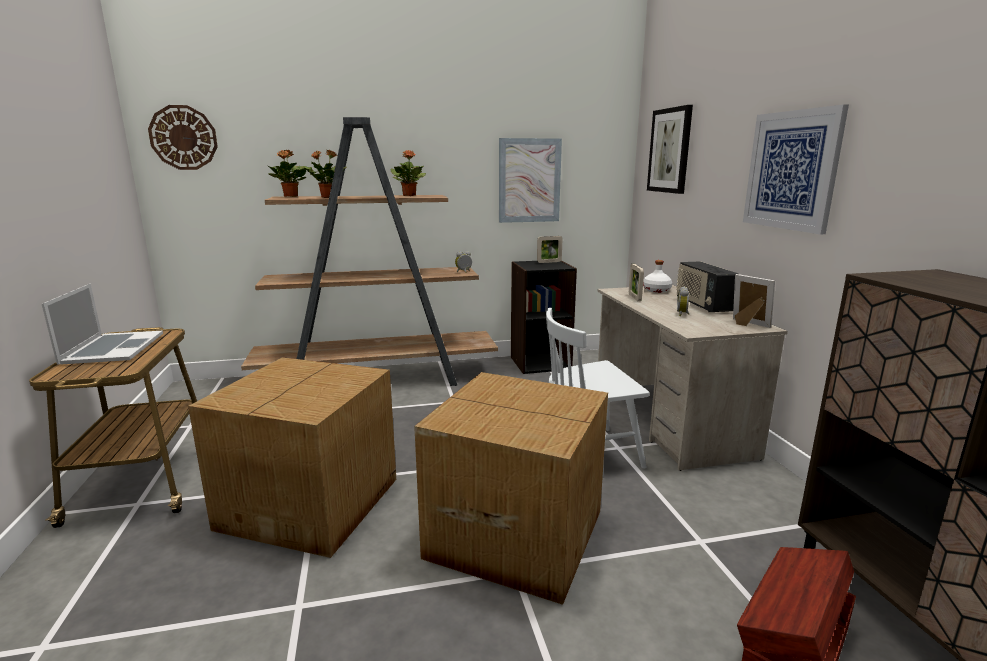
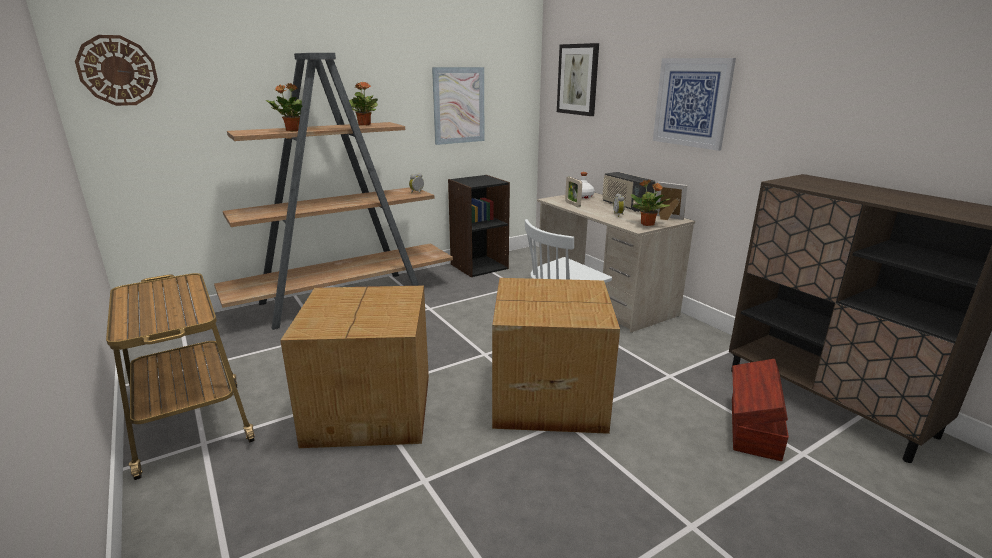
camera: 20 degrees left, 5 degrees up
laptop [42,284,163,364] -> none
potted plant [268,150,306,197] -> potted plant moved to [631,180,670,226]
picture frame [537,236,563,263] -> none

